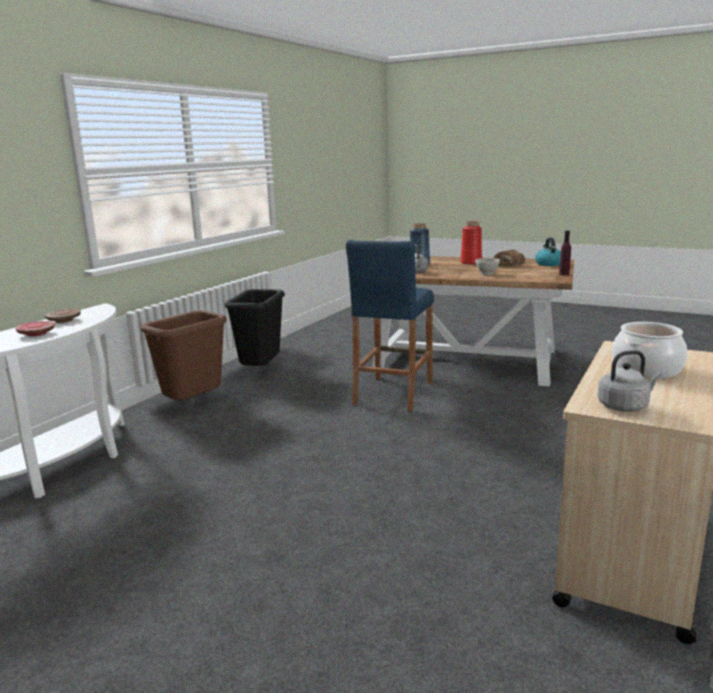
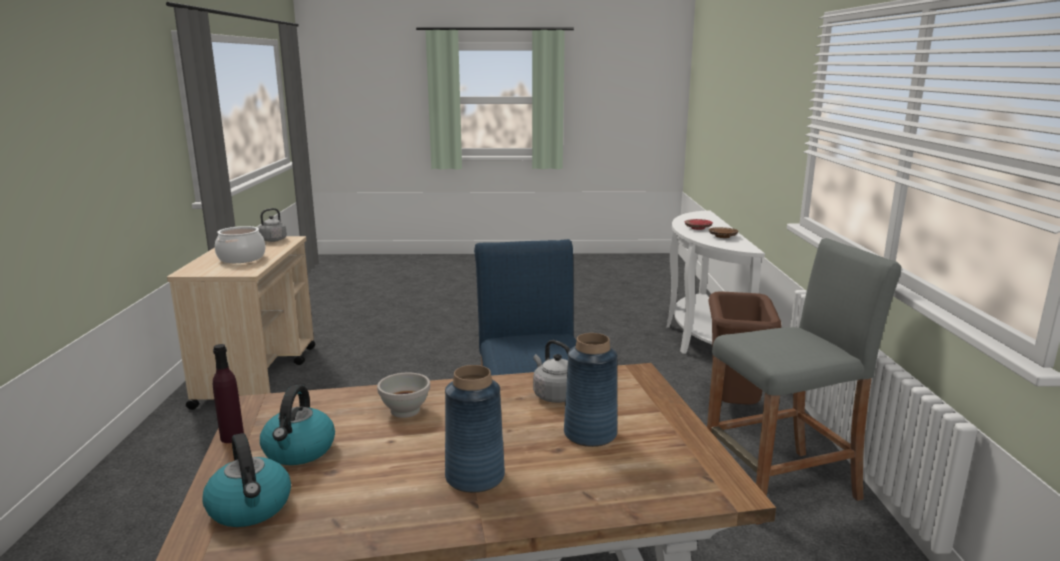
camera: 150 degrees right, 0 degrees up
black trash can [224,289,285,366] -> grey stool [707,238,901,525]
red vase [461,221,482,265] -> blue vase [445,365,505,493]
bread [493,250,525,267] -> none
none -> kettle [260,385,335,465]

